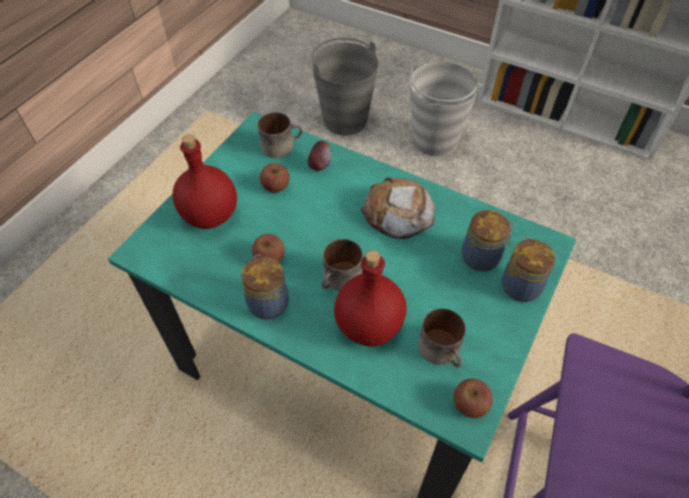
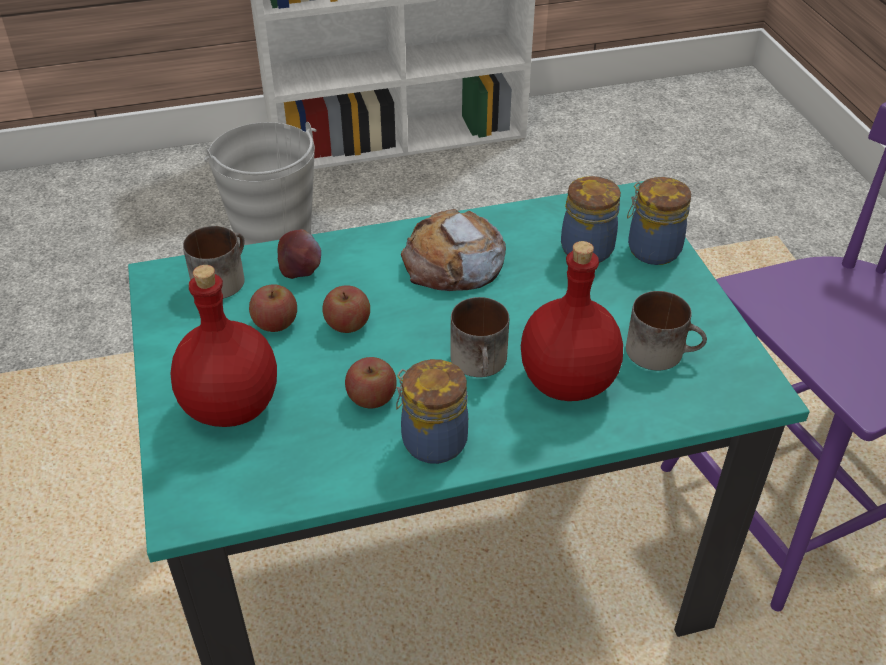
camera: 45 degrees left, 10 degrees down
grey bucket [312,37,379,135] -> none
apple [454,379,493,418] -> apple moved to [322,285,370,333]

